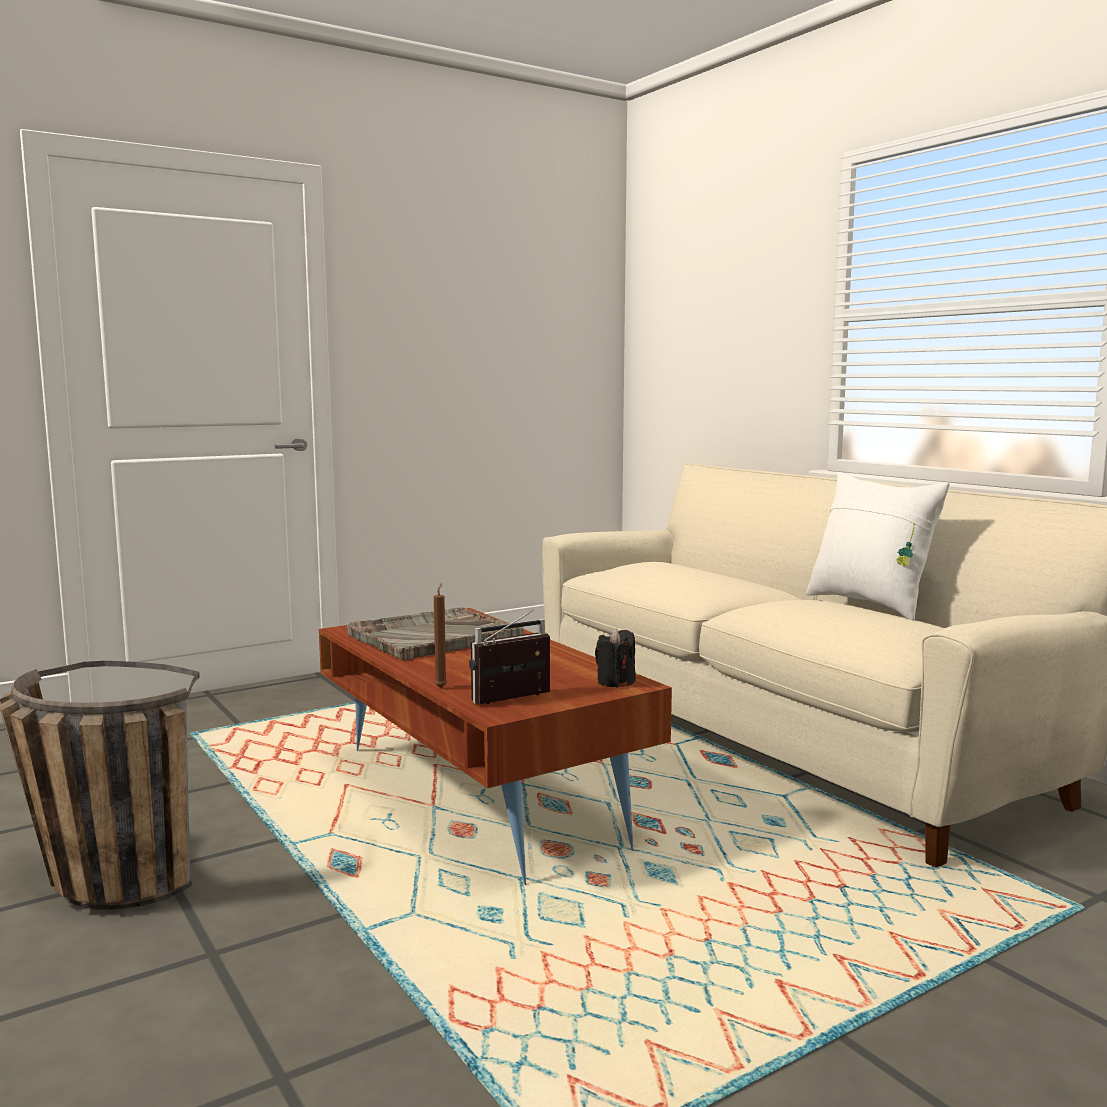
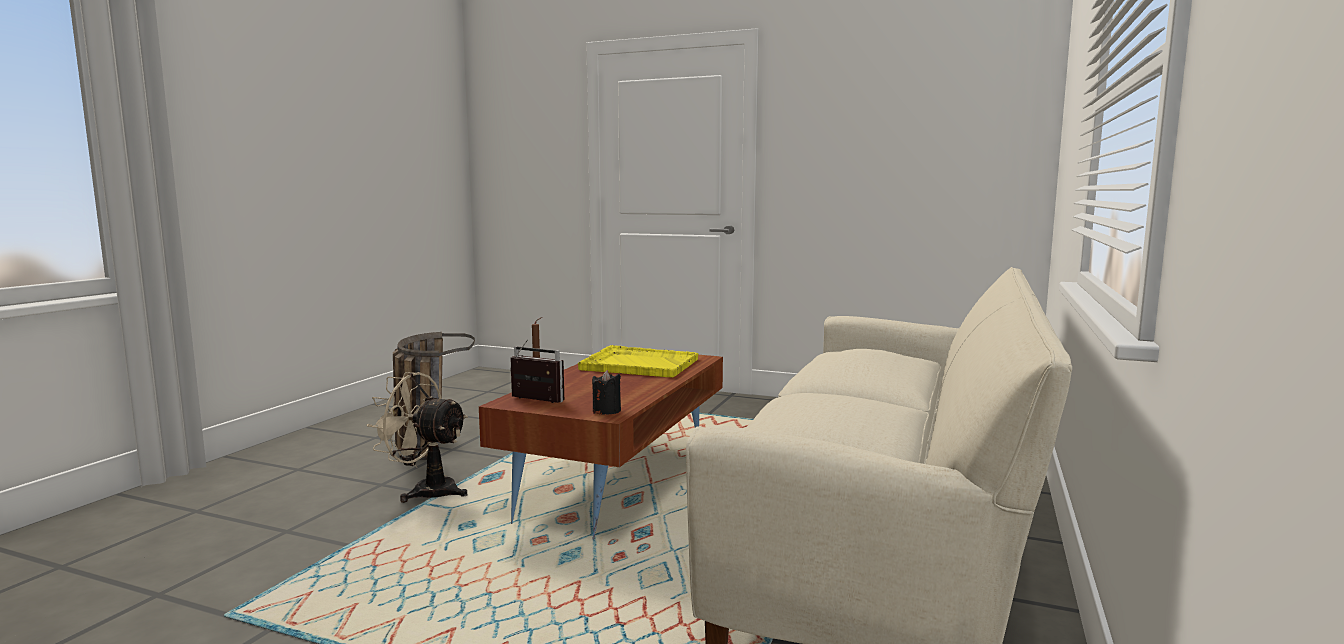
camera: 55 degrees right, 0 degrees up
grey tray [347,607,524,660] -> yellow tray [578,345,698,378]
white pillow [806,472,950,620] -> none
none -> beige fan [367,372,468,503]

